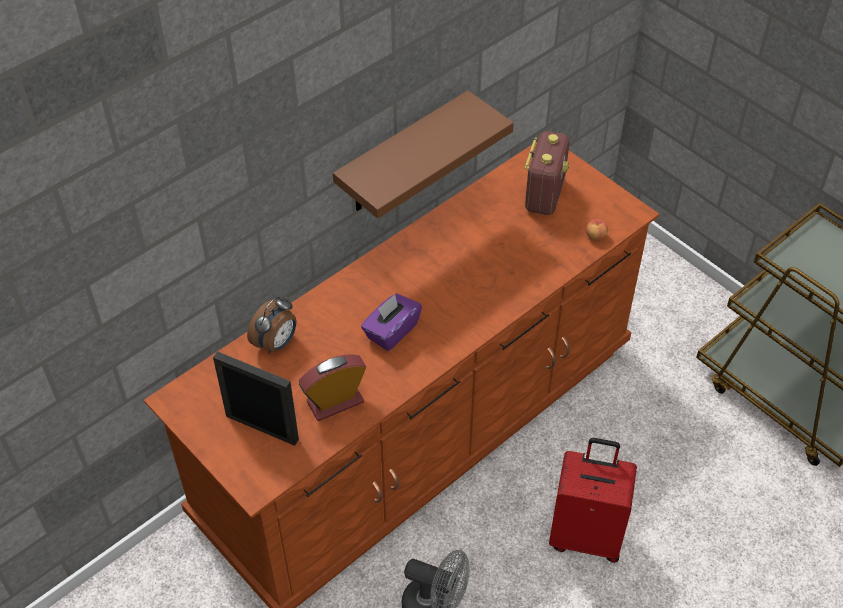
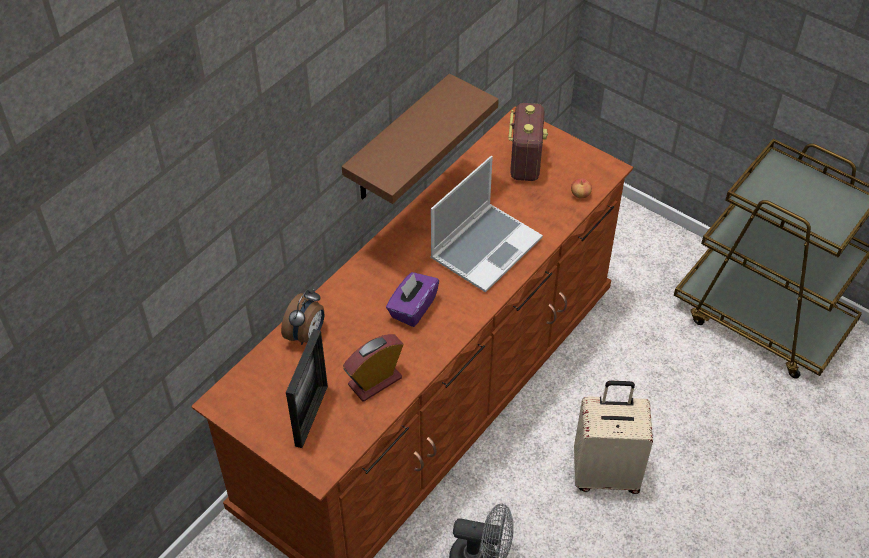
camera: 10 degrees left, 0 degrees up
picture frame [213,351,299,446] -> picture frame turned 90 degrees clockwise [286,329,328,448]
red suitcase [549,438,637,563] -> beige suitcase [574,381,653,494]
none -> laptop [430,156,543,293]

